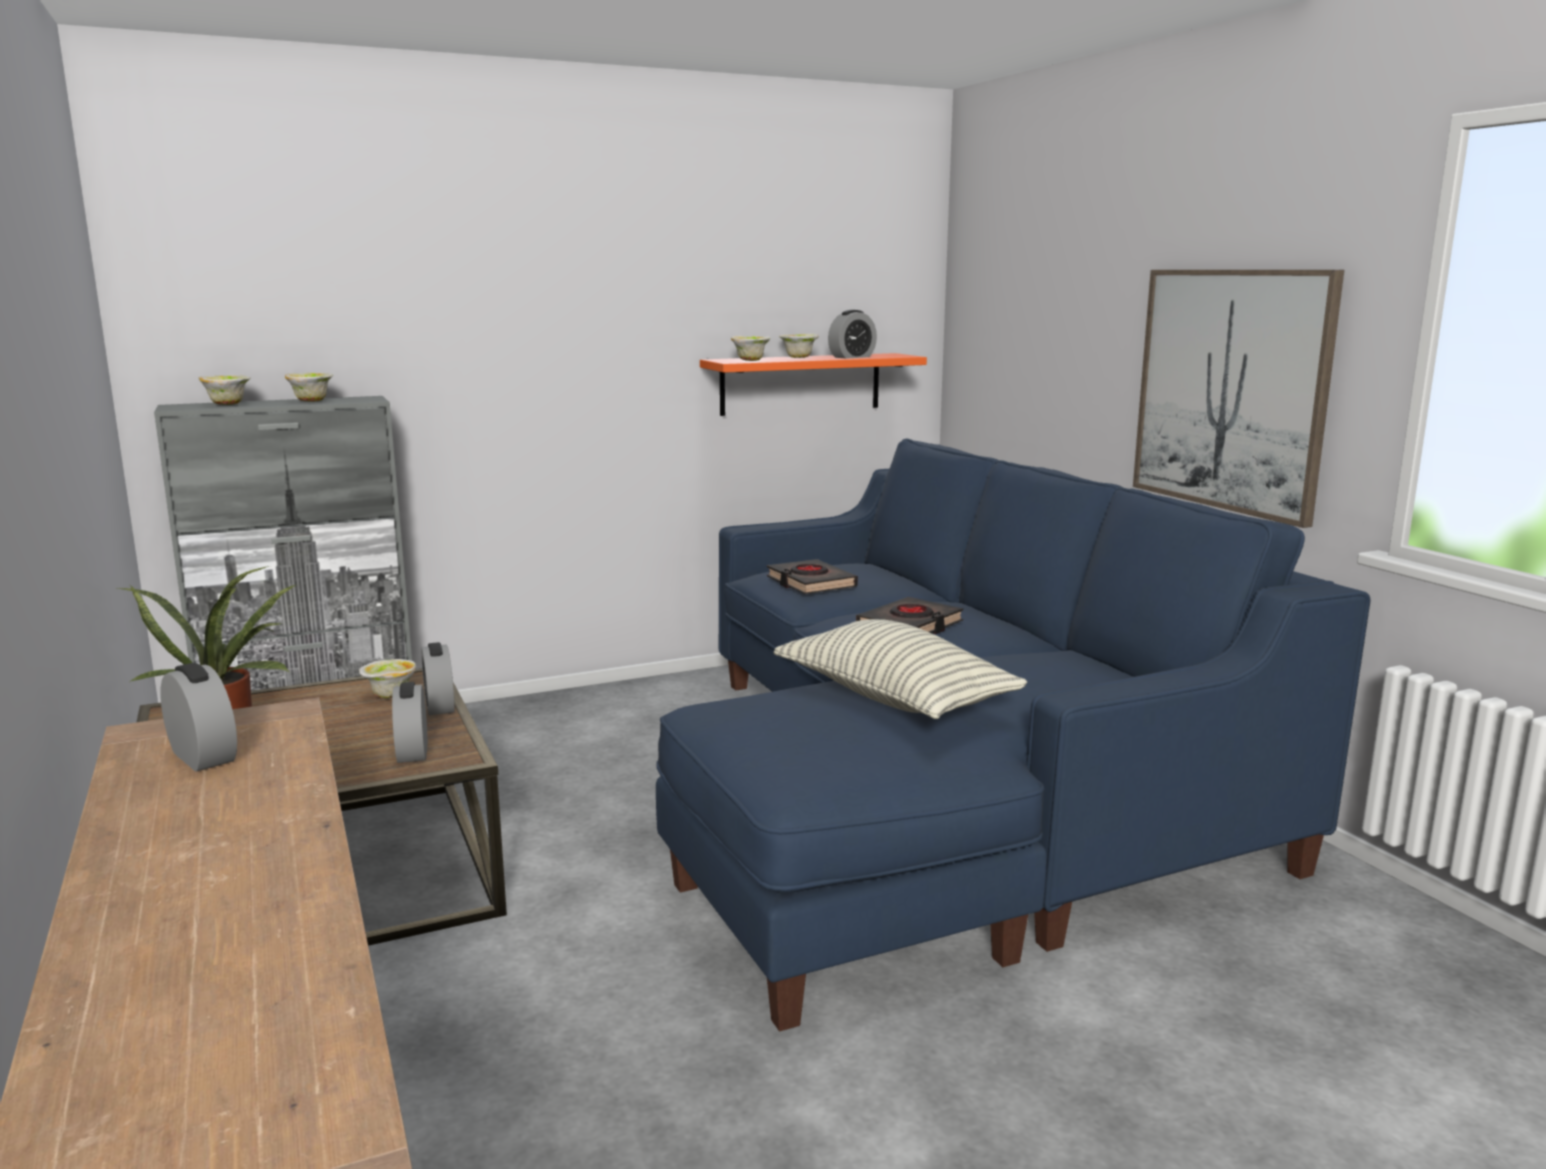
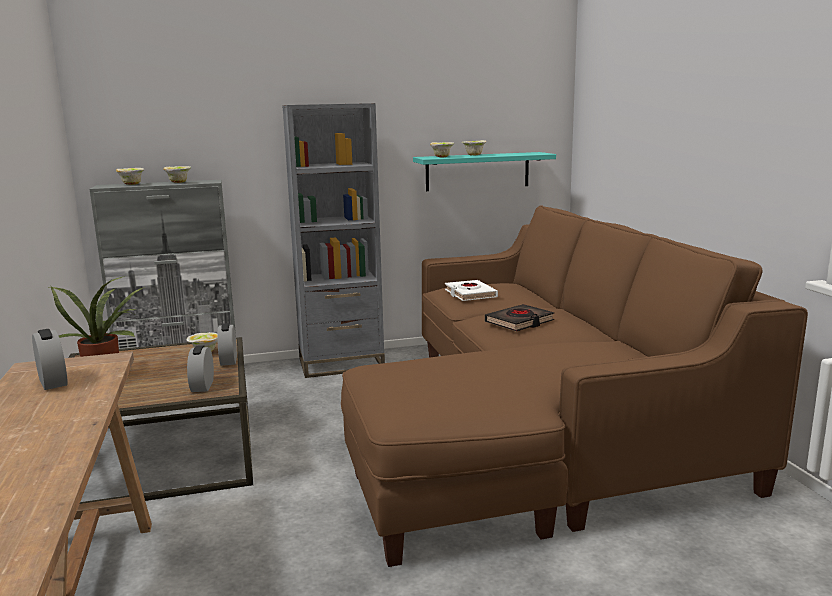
camera: 10 degrees right, 0 degrees up
blue sofa [656,439,1370,1031] -> brown sofa [341,205,808,567]
orange shelf [700,353,927,416] -> turquoise shelf [413,152,556,191]
black book [767,559,858,594] -> white book [445,280,498,301]
pillow [773,619,1027,719] -> none
alarm clock [828,310,877,359] -> none
picture [1133,270,1344,528] -> none
none -> grey bookcase [283,103,385,378]

